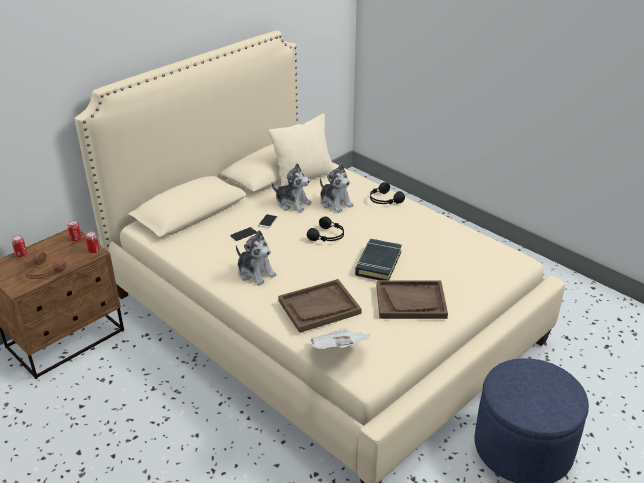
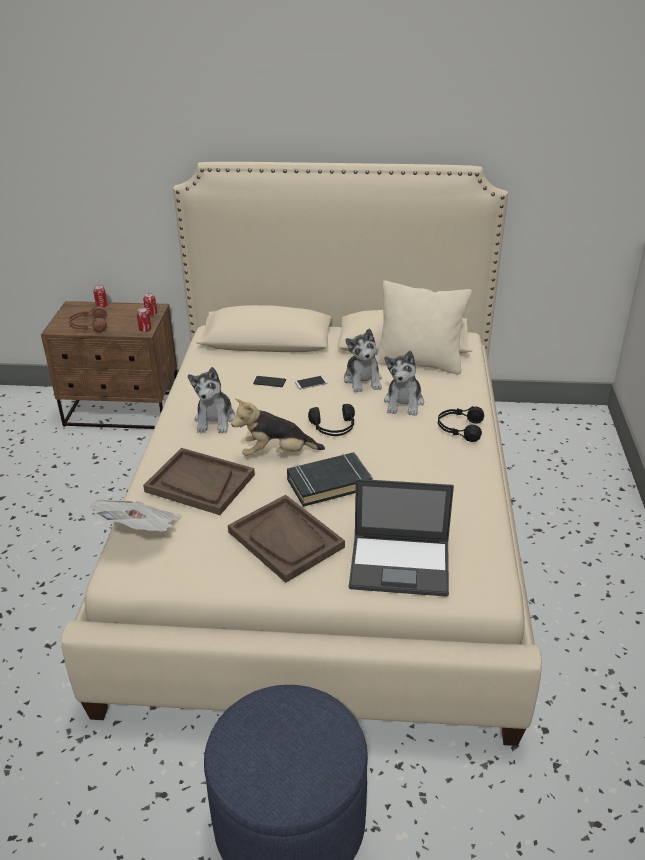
camera: 50 degrees right, 0 degrees up
none -> plush toy [231,399,325,456]
none -> laptop [349,479,454,597]

